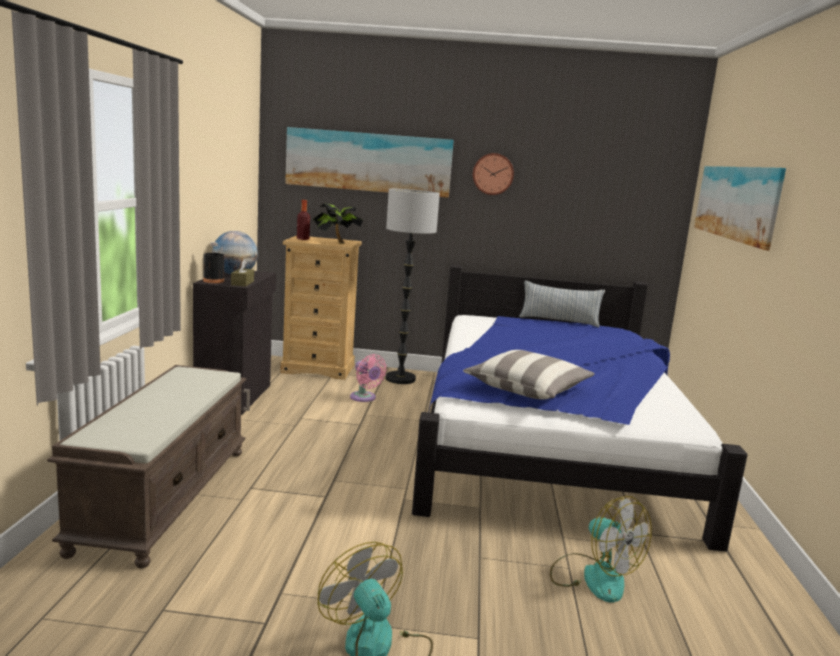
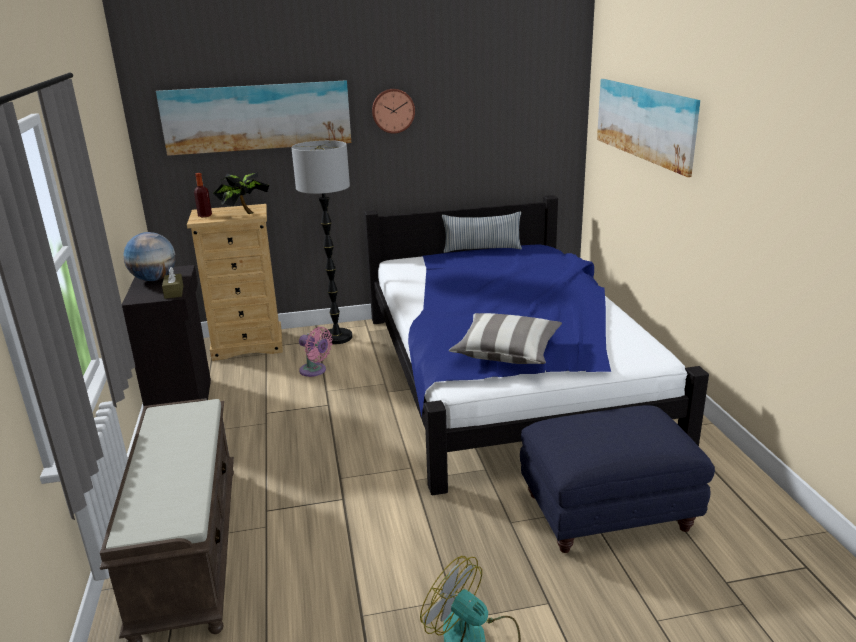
camera: 15 degrees left, 10 degrees up
black bottle [203,242,224,283] -> none
fan [550,496,652,603] -> blue ottoman [520,405,715,553]

